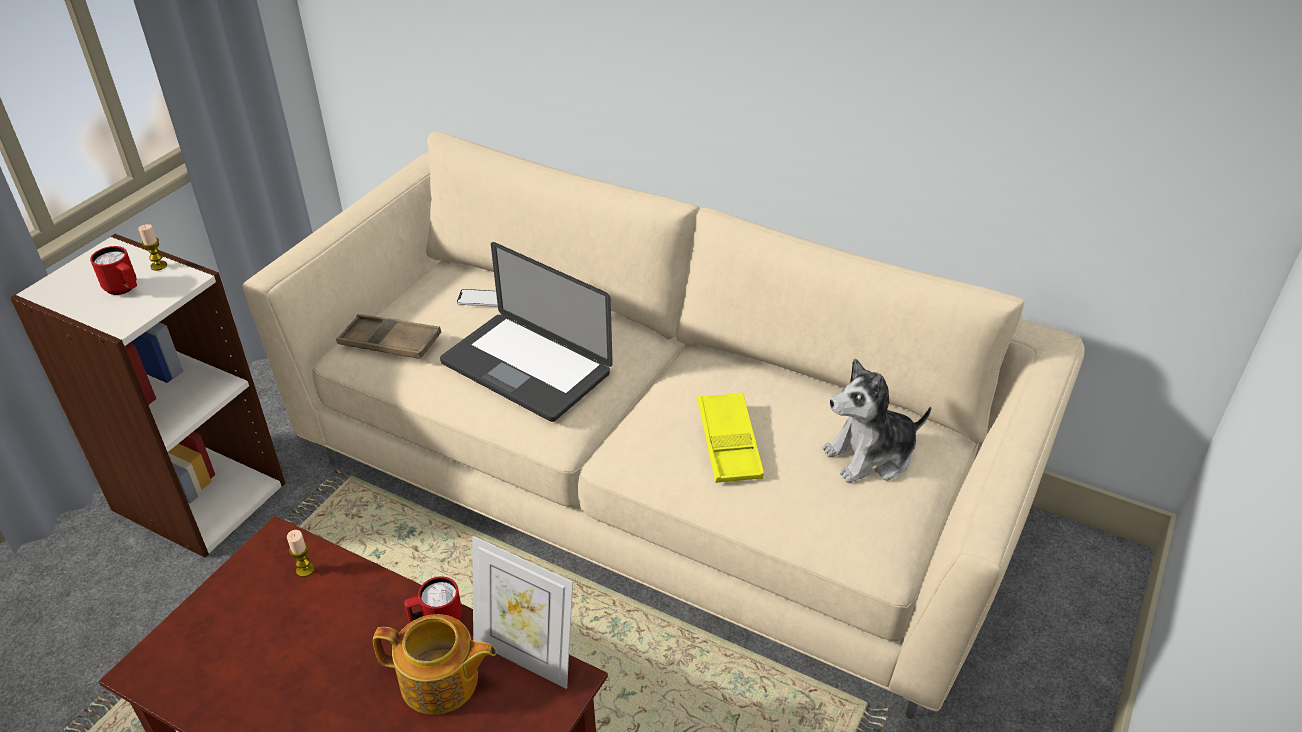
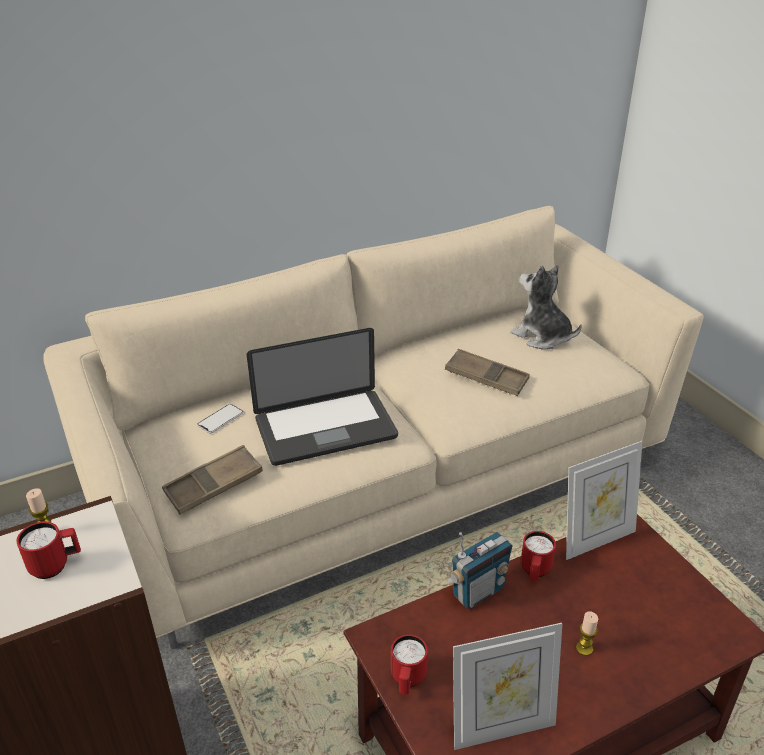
camera: 55 degrees left, 5 degrees down
candle [287,530,314,577] -> candle moved to [576,611,598,656]
teapot [373,614,497,715] -> none
yellow tray [698,392,764,483] -> brown tray [445,349,530,396]
plush toy [823,358,931,483] -> plush toy turned 120 degrees clockwise [511,265,582,350]
none -> red mug [391,634,428,695]
none -> radio [445,532,512,609]
none -> picture frame [453,623,562,750]

